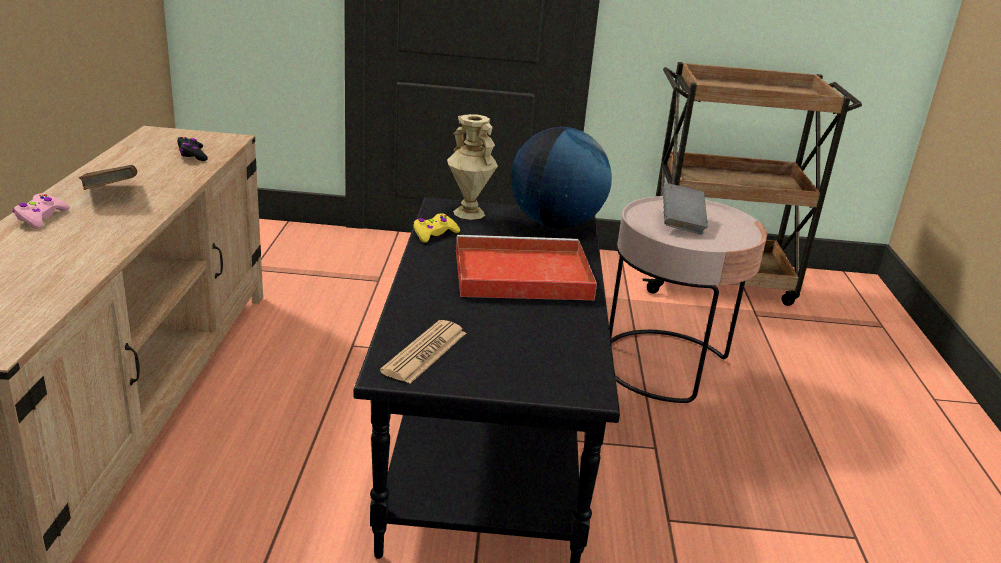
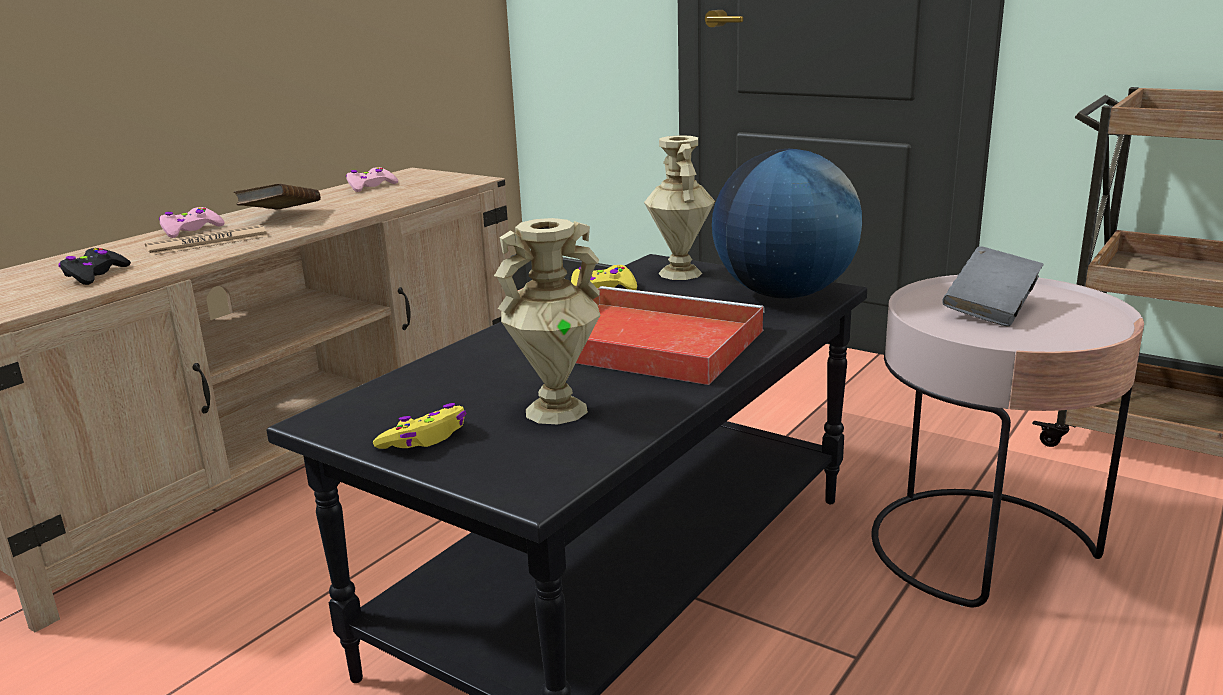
camera: 35 degrees right, 5 degrees down
black game controller [177,137,208,161] -> black game controller moved to [59,248,131,285]
newspaper [380,320,466,384] -> newspaper moved to [145,225,268,256]
none -> pink game controller [346,167,398,192]
none -> yellow game controller [373,403,466,449]
none -> beige vase [494,218,600,424]

